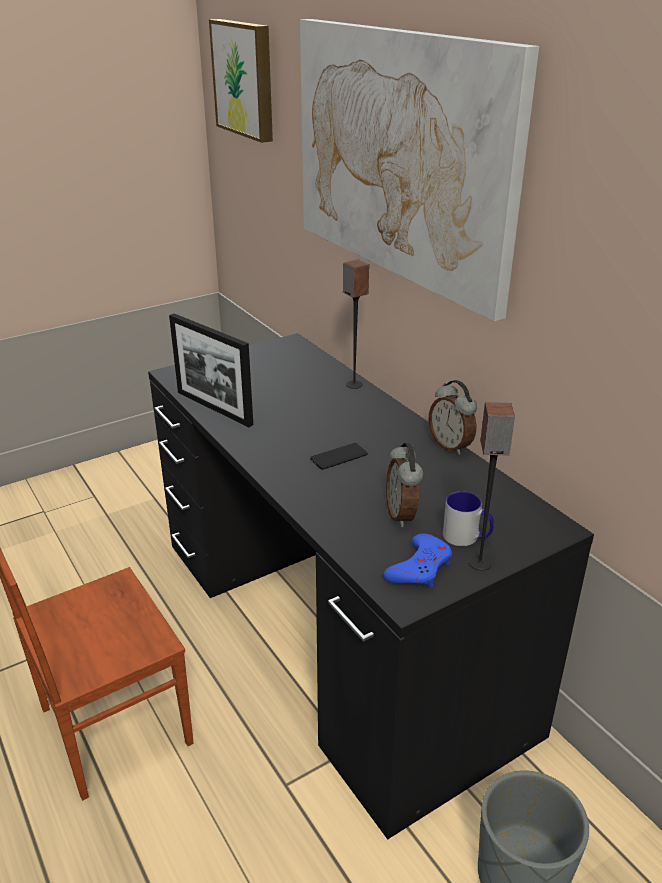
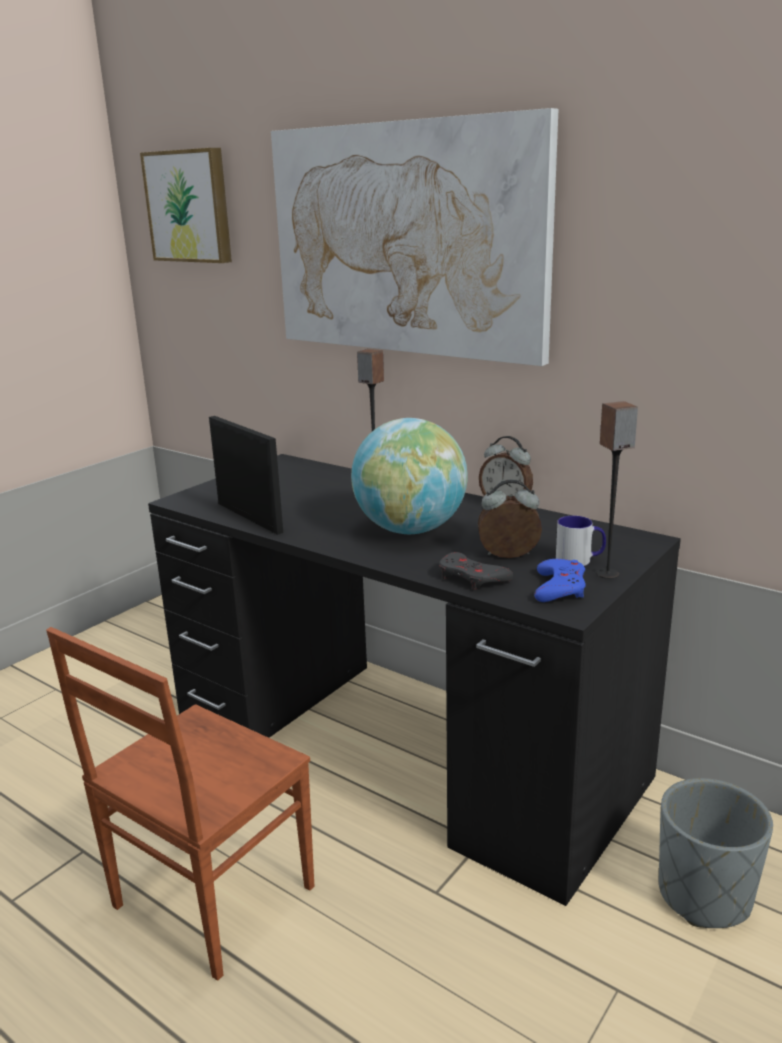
camera: 20 degrees left, 10 degrees down
picture frame [169,313,253,427] -> picture frame turned 150 degrees counterclockwise [209,416,283,535]
phone [310,443,367,470] -> globe [351,418,468,534]
alarm clock [386,443,424,527] -> alarm clock turned 120 degrees clockwise [478,479,542,558]
none -> grey game controller [439,552,513,590]

